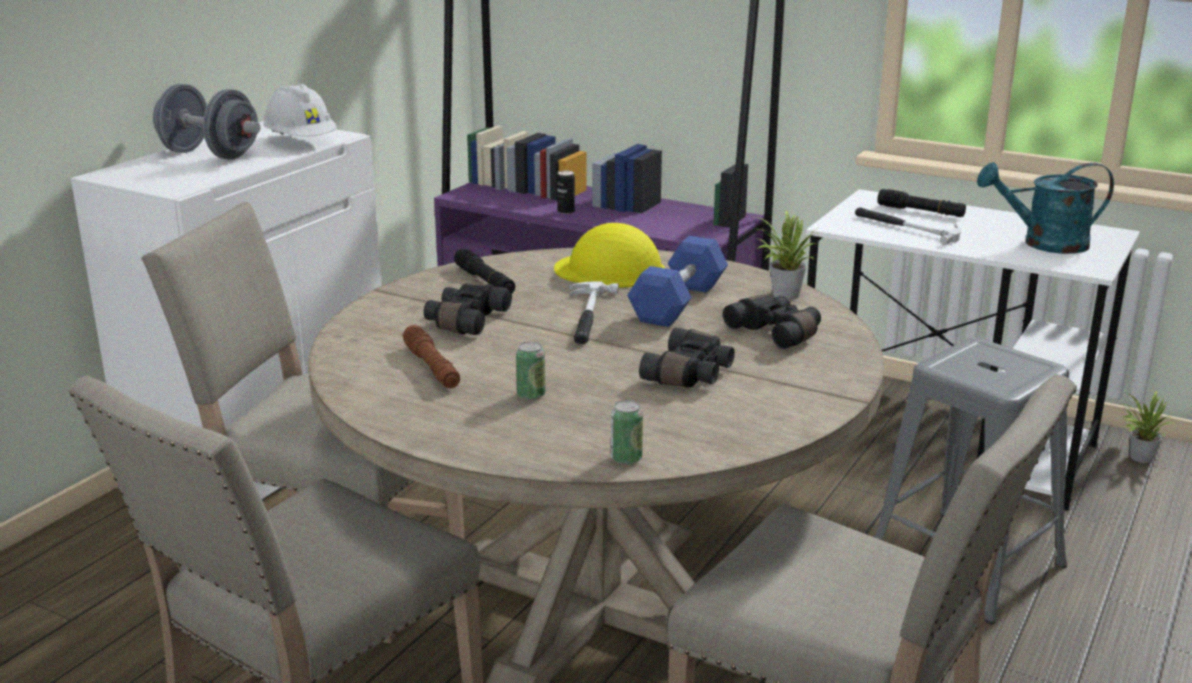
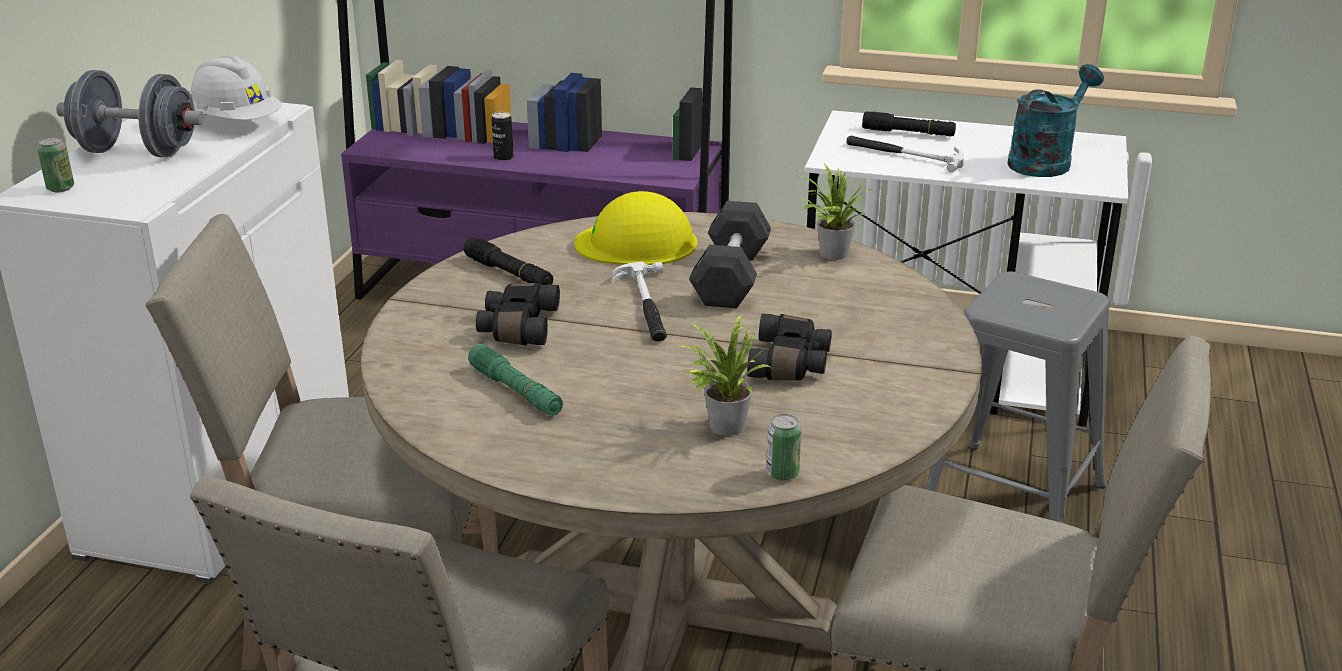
camera: 15 degrees left, 5 degrees up
brown flashlight [403,325,460,388] -> green flashlight [468,344,563,416]
can [516,342,545,400] -> can moved to [37,137,74,192]
blue dumbbell [627,236,728,327] -> black dumbbell [689,201,771,308]
black binoculars [723,295,821,349] -> none
turquoise watering can [977,162,1114,254] -> turquoise watering can turned 150 degrees clockwise [1007,64,1104,177]
potted plant [1122,390,1176,463] -> potted plant moved to [677,314,770,436]

